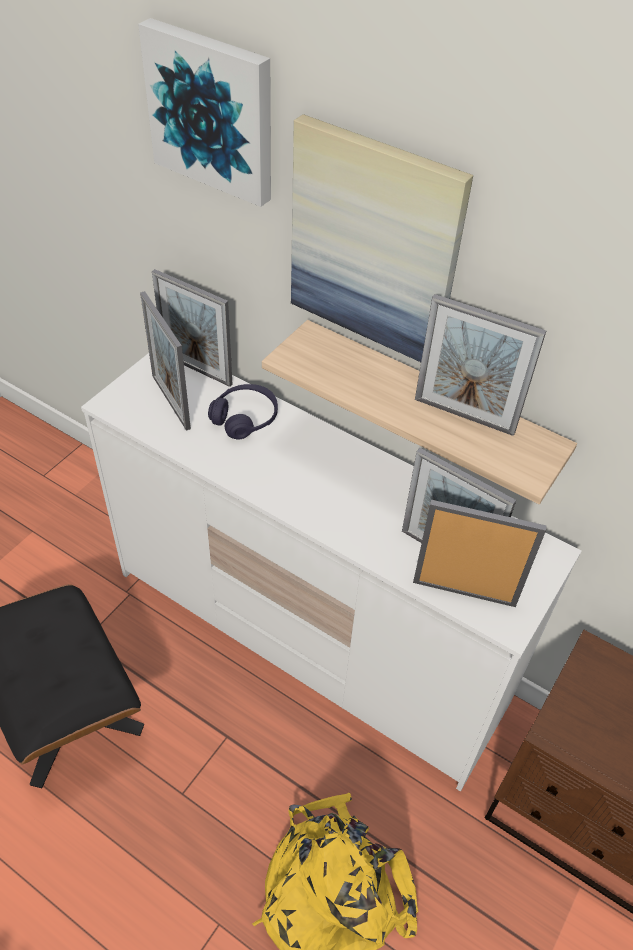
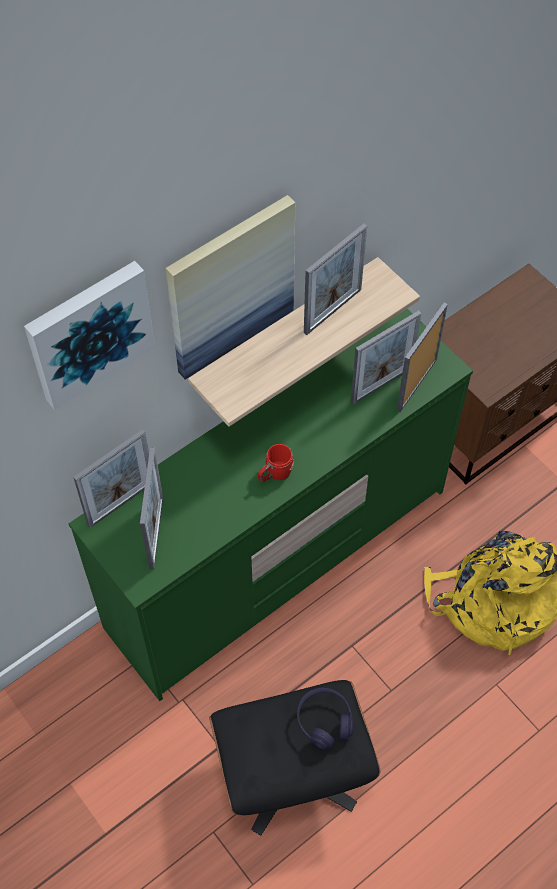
camera: 70 degrees left, 10 degrees up
white dresser [81,353,582,792] -> green dresser [69,309,473,701]
picture frame [140,291,191,431] -> picture frame turned 75 degrees counterclockwise [140,448,163,570]
purple headphones [208,384,278,439] -> purple headphones moved to [297,688,353,749]
none -> red mug [258,444,294,482]

